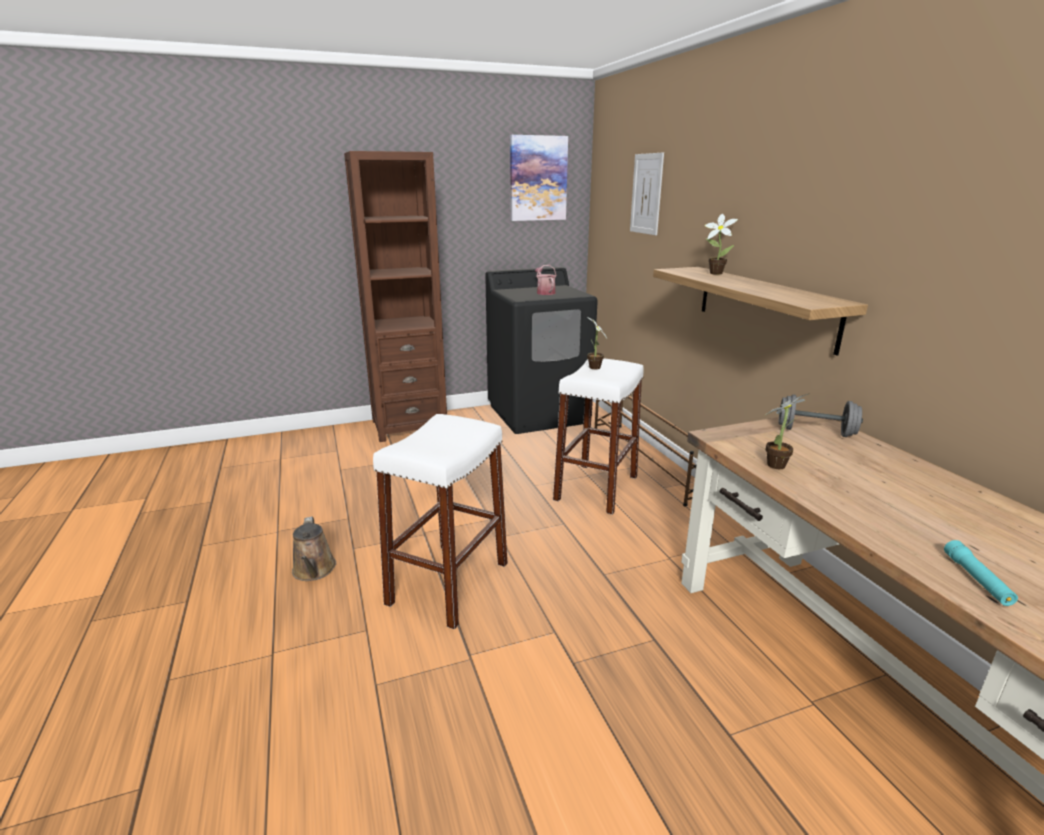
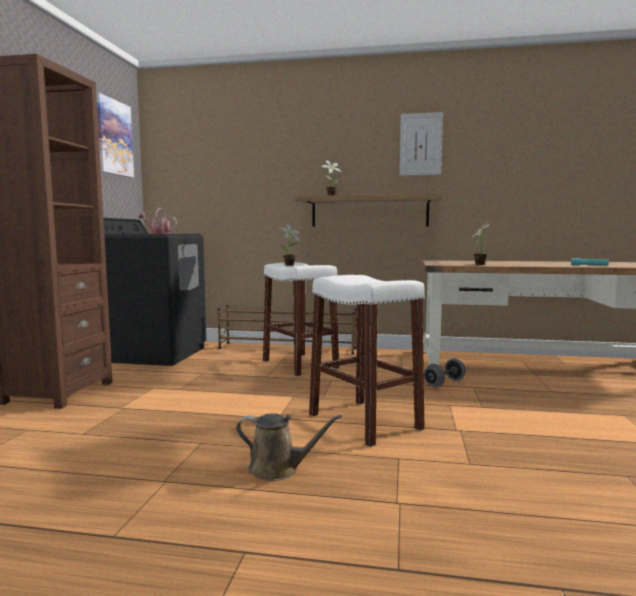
camera: 60 degrees left, 15 degrees down
picture [630,153,664,235] -> picture moved to [400,112,443,176]
grey dumbbell [777,394,863,437] -> grey dumbbell moved to [424,358,466,387]

